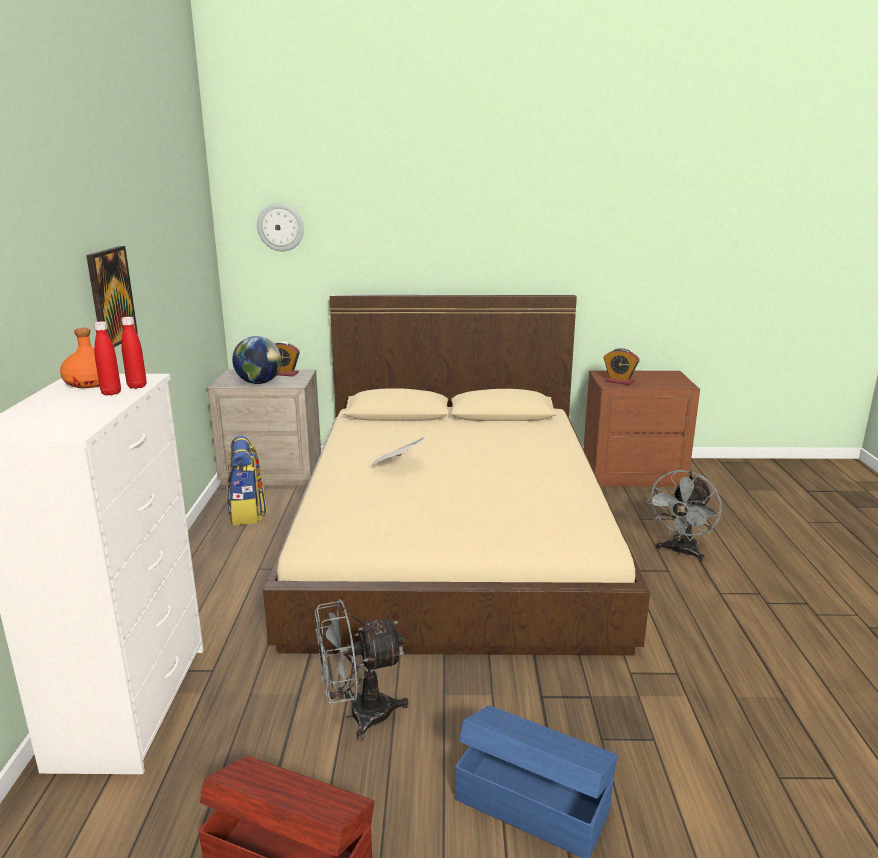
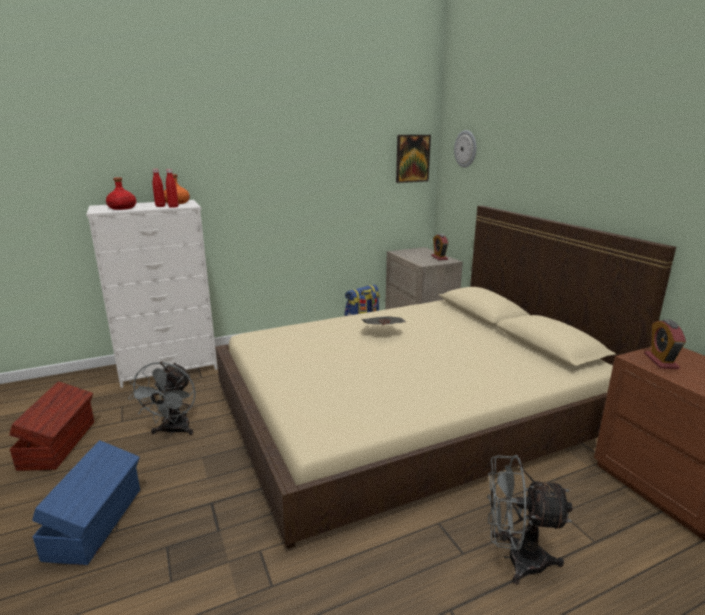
camera: 65 degrees right, 0 degrees up
picture [86,246,138,347] -> picture moved to [396,135,431,183]
globe [232,336,282,384] -> none
grey fan [315,599,409,741] -> grey fan turned 135 degrees counterclockwise [128,362,196,436]
none -> red bottle [106,177,137,210]

